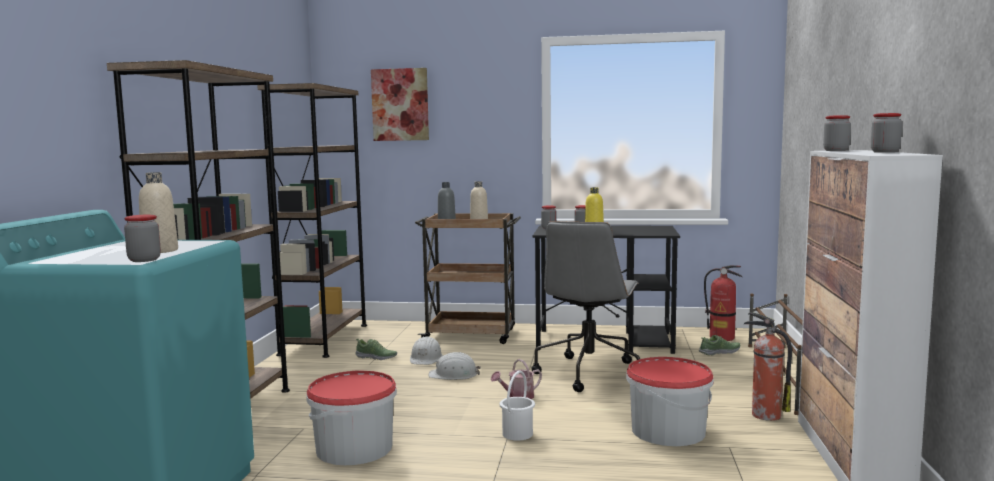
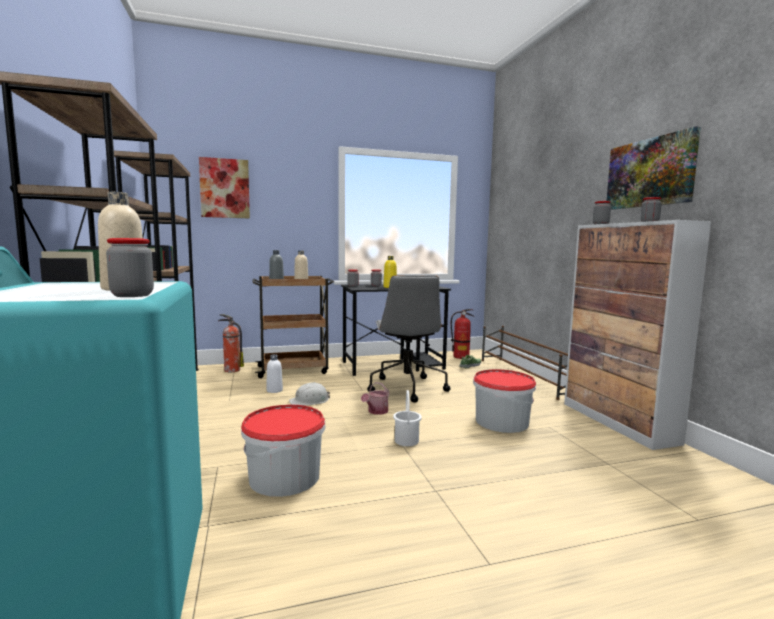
camera: 25 degrees left, 0 degrees up
shoe [355,339,397,360] -> none
white hard hat [410,336,443,365] -> white bottle [267,354,283,393]
fire extinguisher [744,312,792,421] -> fire extinguisher moved to [218,314,244,372]
none -> picture [607,126,701,210]

